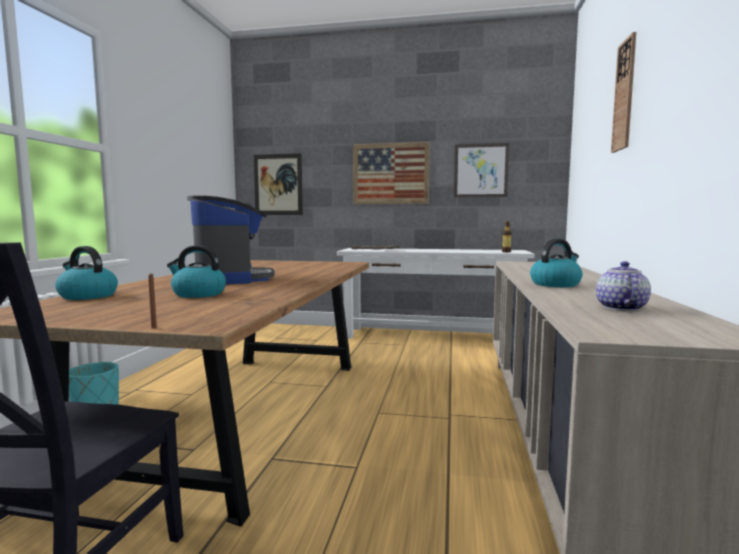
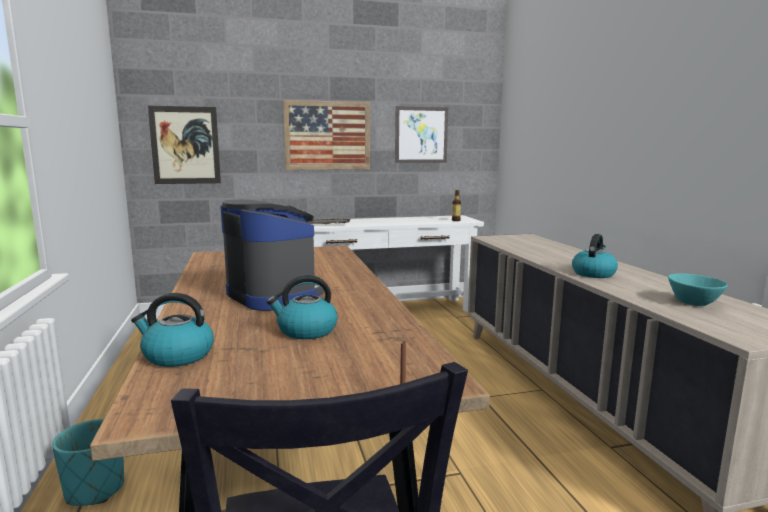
camera: 25 degrees left, 5 degrees up
teapot [596,261,651,311] -> turquoise bowl [668,273,728,306]
wall clock [611,32,636,153] -> none

